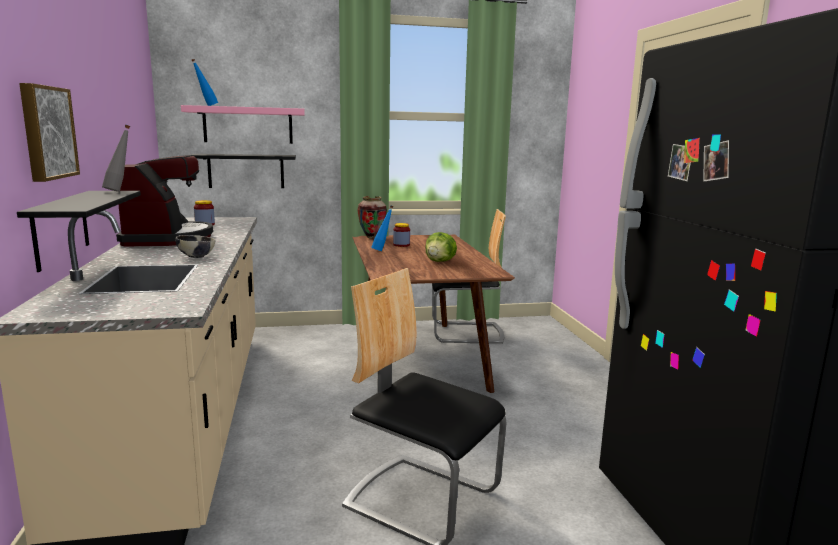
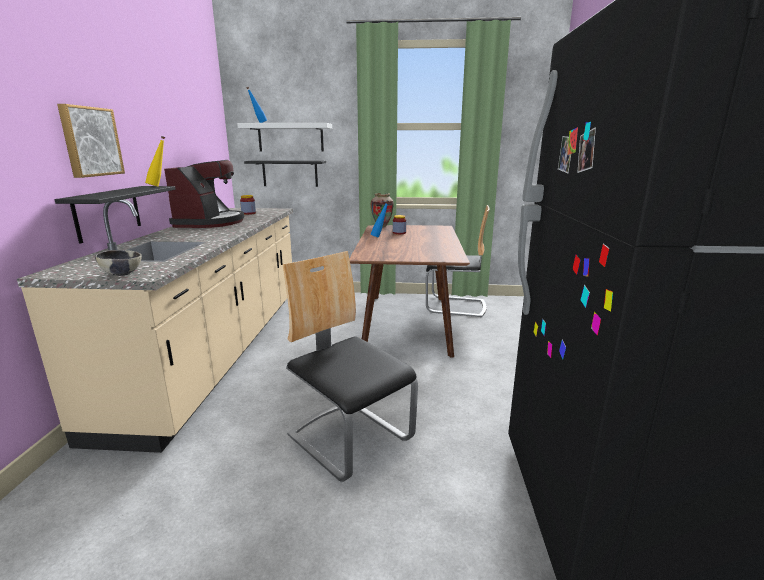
camera: 15 degrees right, 5 degrees up
grey bottle [102,125,130,192] -> yellow bottle [145,136,165,187]
bowl [175,235,215,258] -> bowl moved to [95,250,142,276]
pink shelf [181,105,305,144] -> white shelf [237,123,332,152]
lettuce [425,232,457,262] -> none

